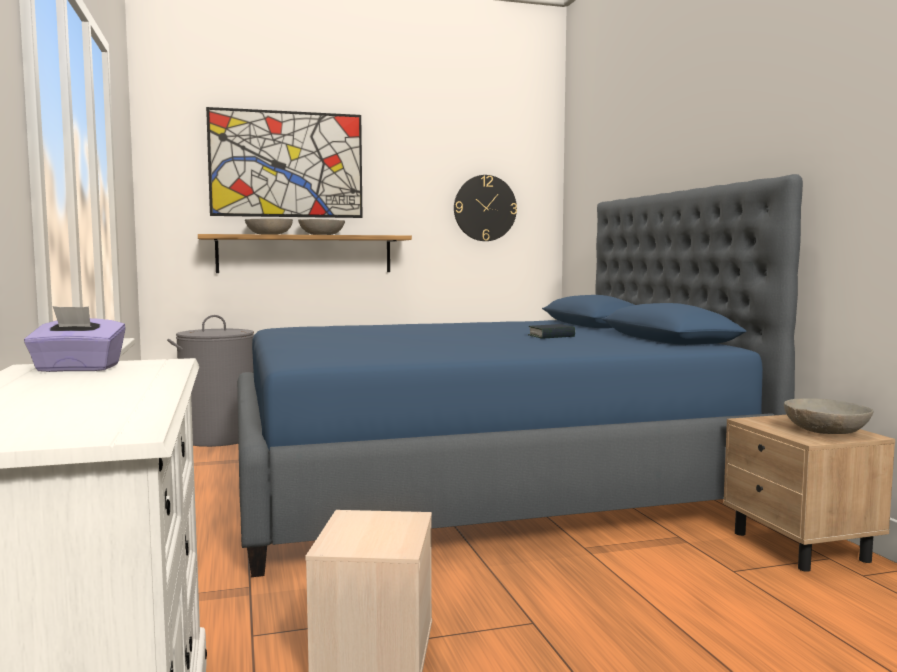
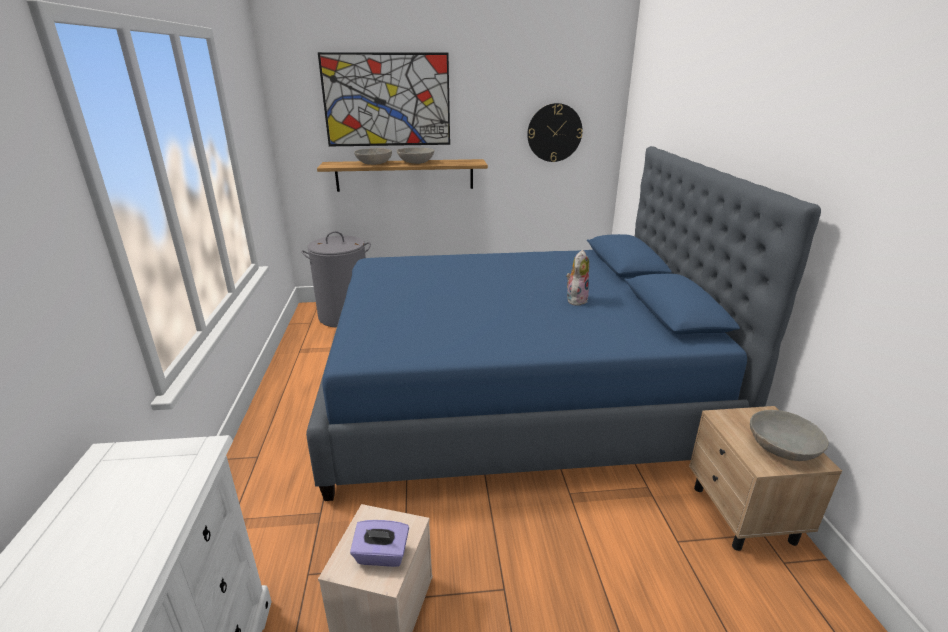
camera: 10 degrees right, 20 degrees up
purple tissue box [24,306,126,372] -> purple tissue box moved to [350,520,409,567]
book [528,324,575,339] -> plush toy [566,250,589,306]

